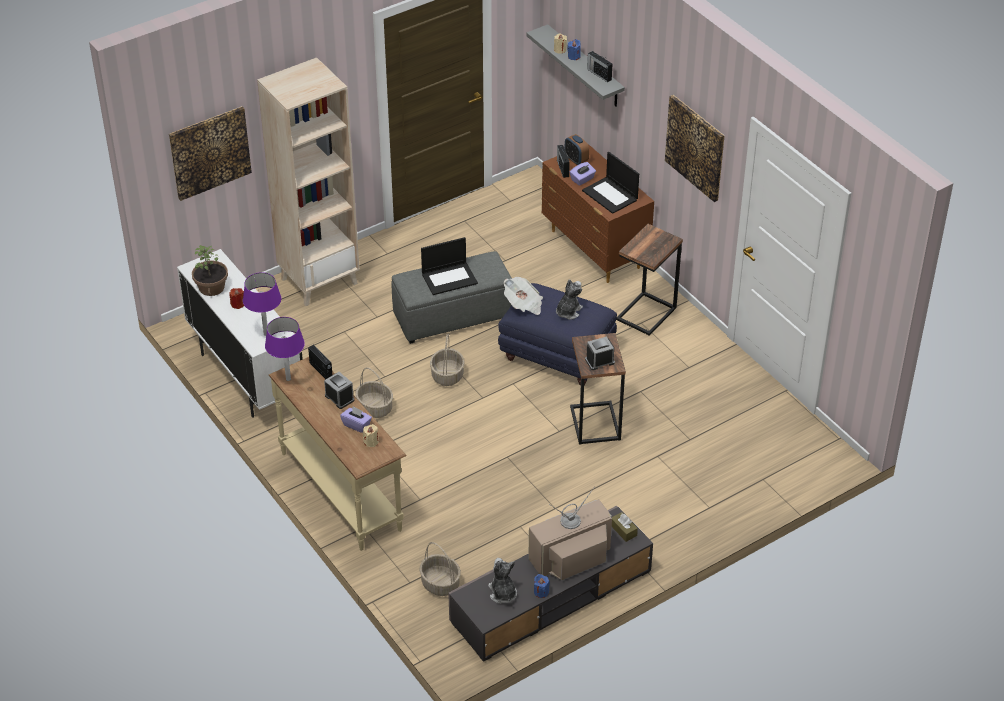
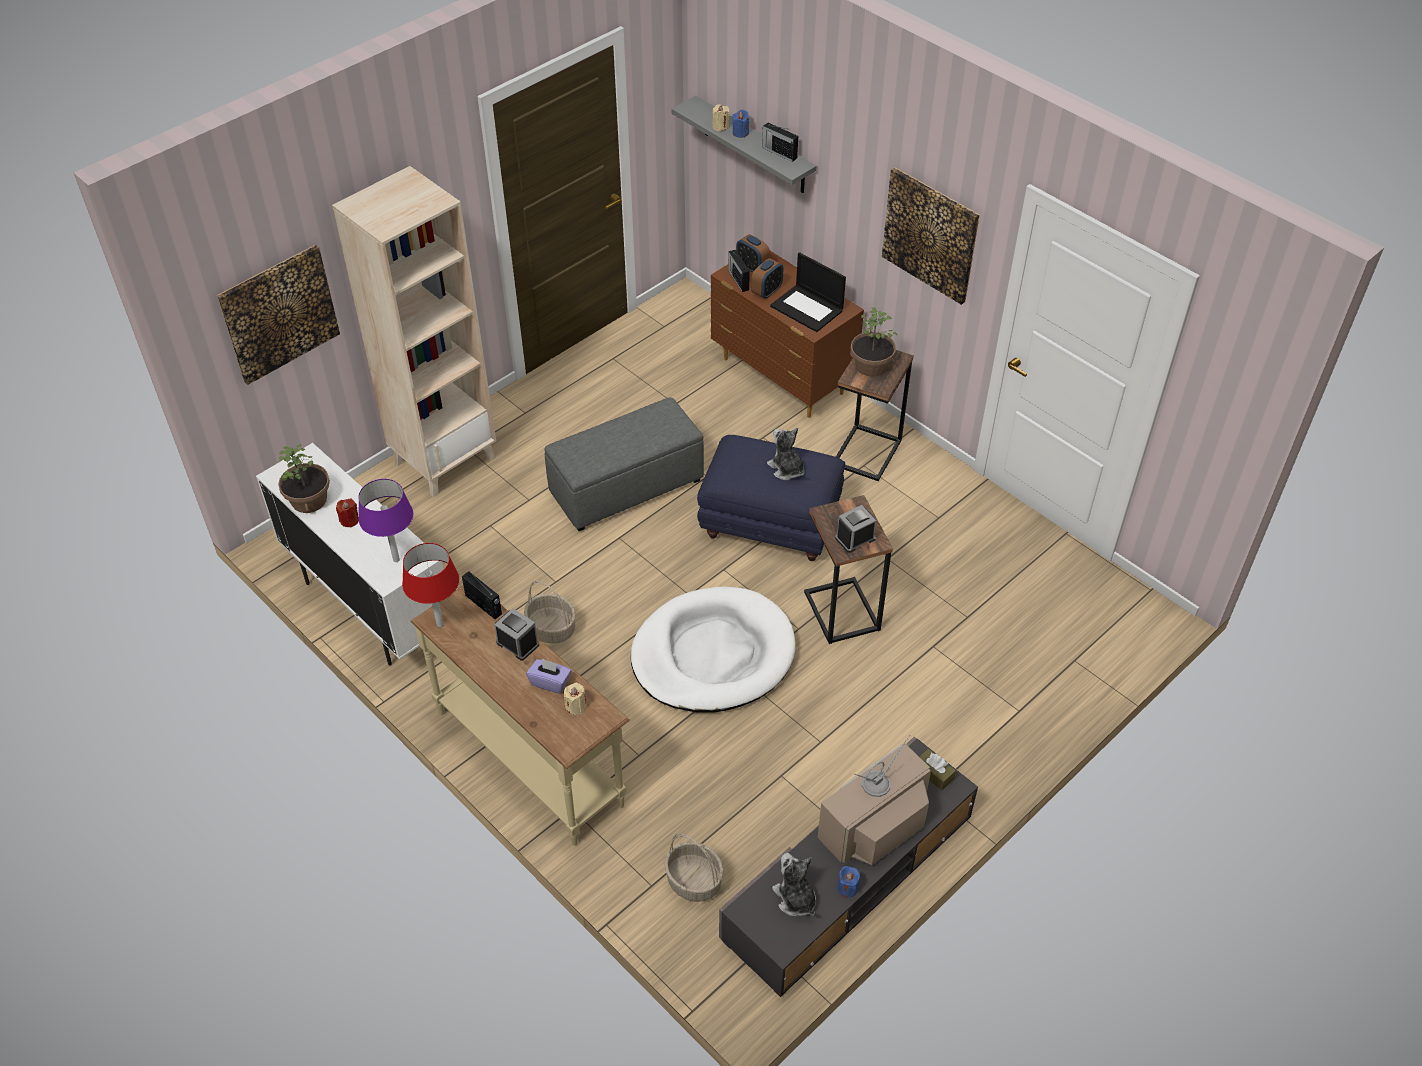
camera: 10 degrees left, 5 degrees up
purple table lamp [265,317,305,381] -> red table lamp [402,543,459,627]
laptop [421,237,478,295] -> none
basket [430,334,465,386] -> none
newspaper [504,277,543,315] -> none
plush toy [556,279,583,320] -> plush toy turned 60 degrees counterclockwise [767,428,805,480]
purple tissue box [570,162,596,186] -> alarm clock [751,258,783,299]
none -> white dog bed [631,587,795,713]
none -> potted plant [850,307,898,377]

